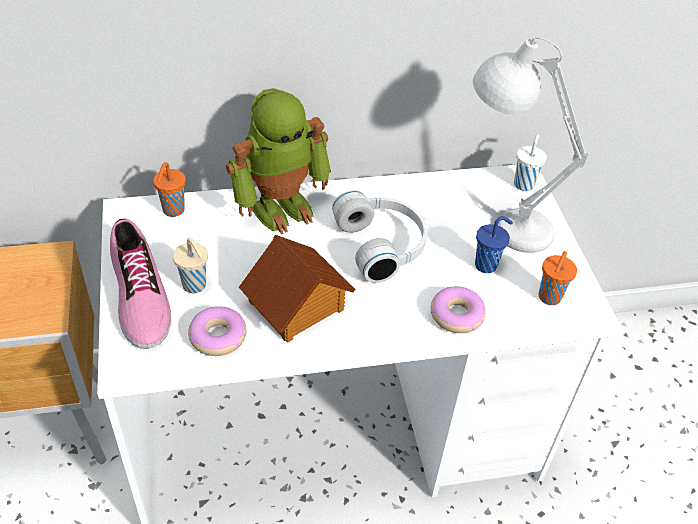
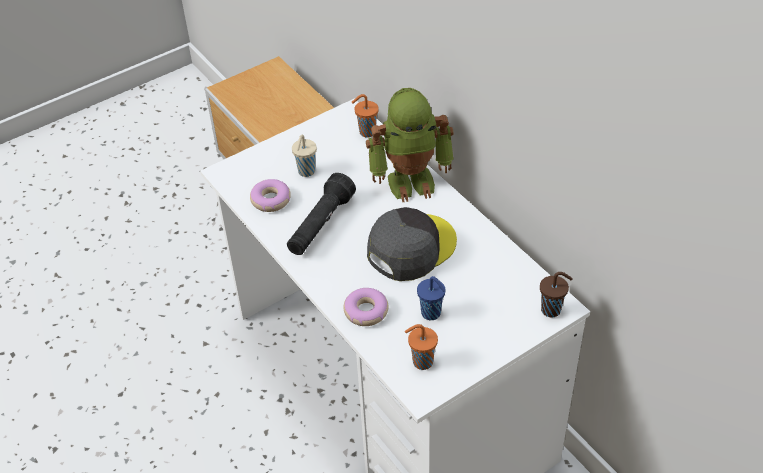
camera: 70 degrees right, 0 degrees up
shoe [110,219,171,349] -> none
toy robot [226,88,331,234] -> toy robot turned 45 degrees counterclockwise [366,88,454,202]
toy house [239,234,356,343] -> black flashlight [287,173,356,255]
white headphones [332,190,427,283] -> grey cap [367,207,457,281]
white table lamp [473,37,588,253] -> none
white cup [514,134,547,191] -> brown cup [540,272,573,317]

